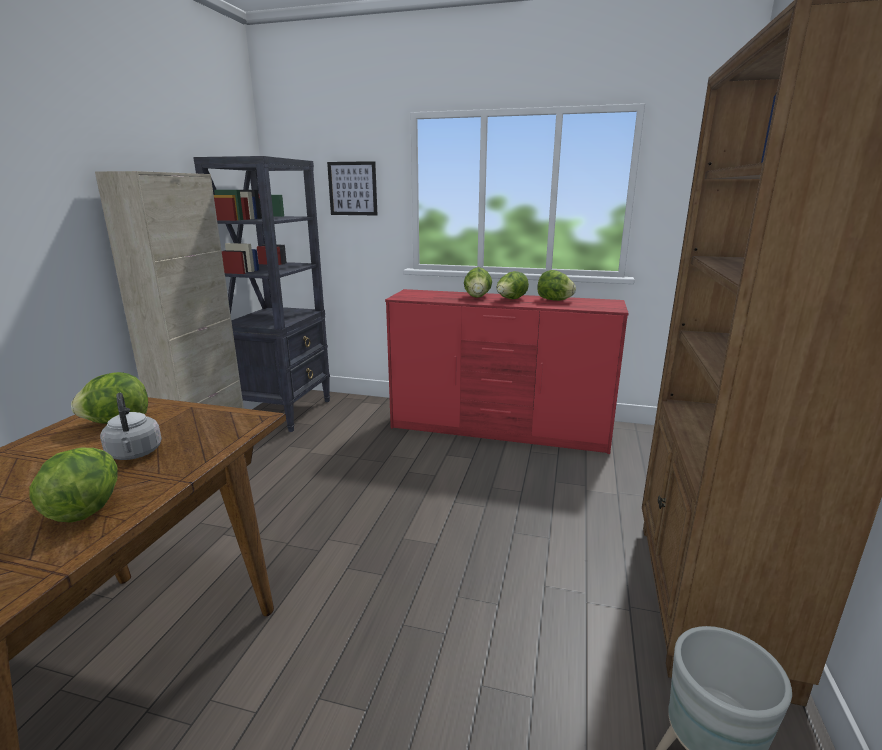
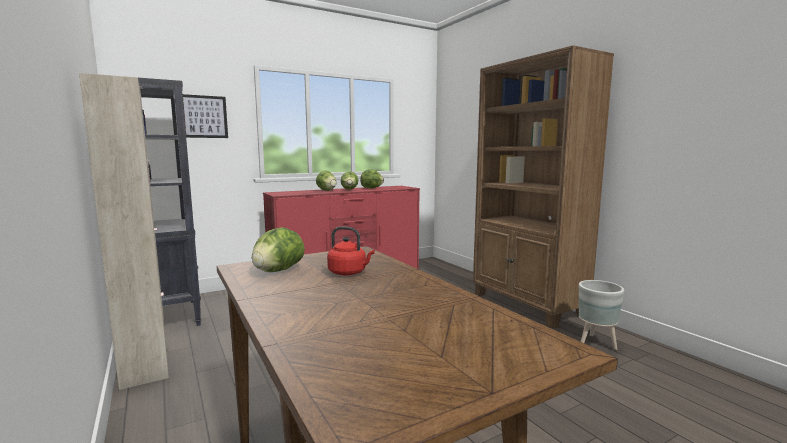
camera: 45 degrees left, 10 degrees down
lettuce [30,448,118,523] -> none
grey kettle [100,393,162,460] -> red kettle [327,226,375,275]

